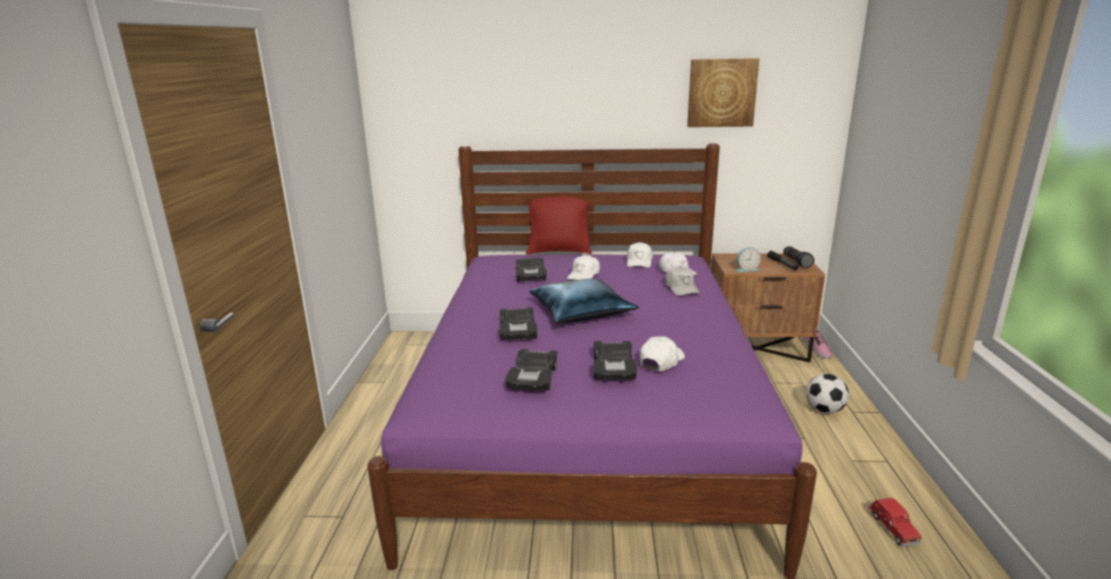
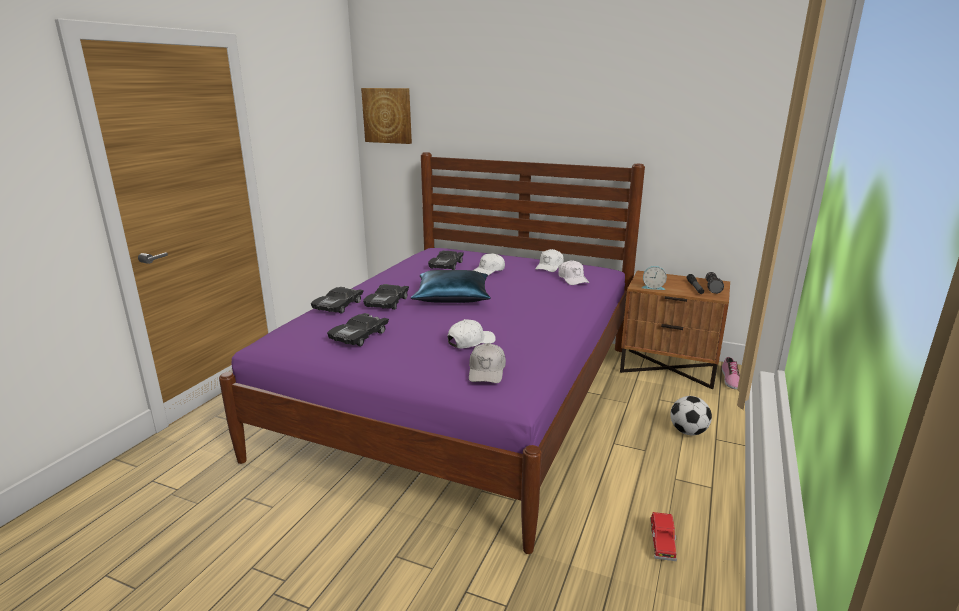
camera: 20 degrees right, 0 degrees up
red pillow [526,196,592,254] -> none
black toy car [593,341,637,380] -> black toy car moved to [311,287,364,313]
white cap [665,266,700,296] -> white cap moved to [469,343,506,383]
picture [687,58,759,127] -> picture moved to [361,88,412,144]

